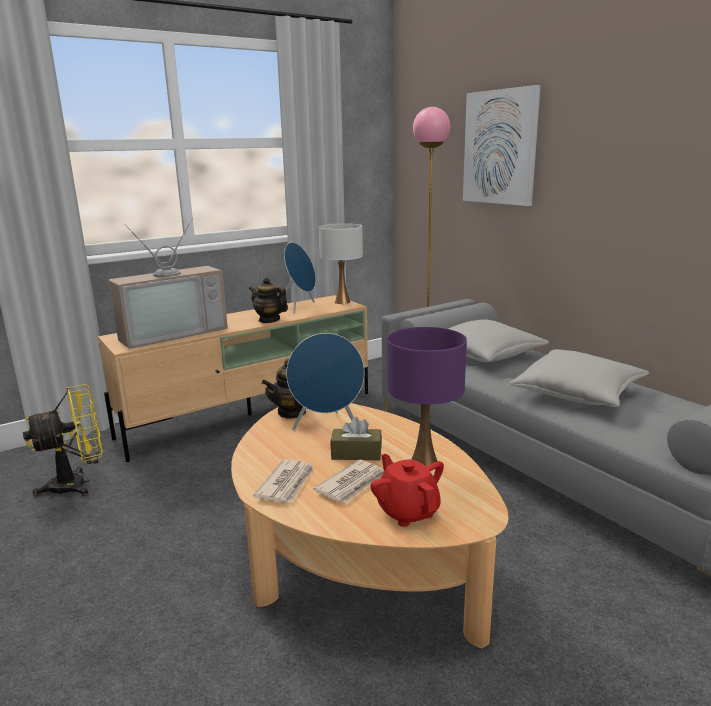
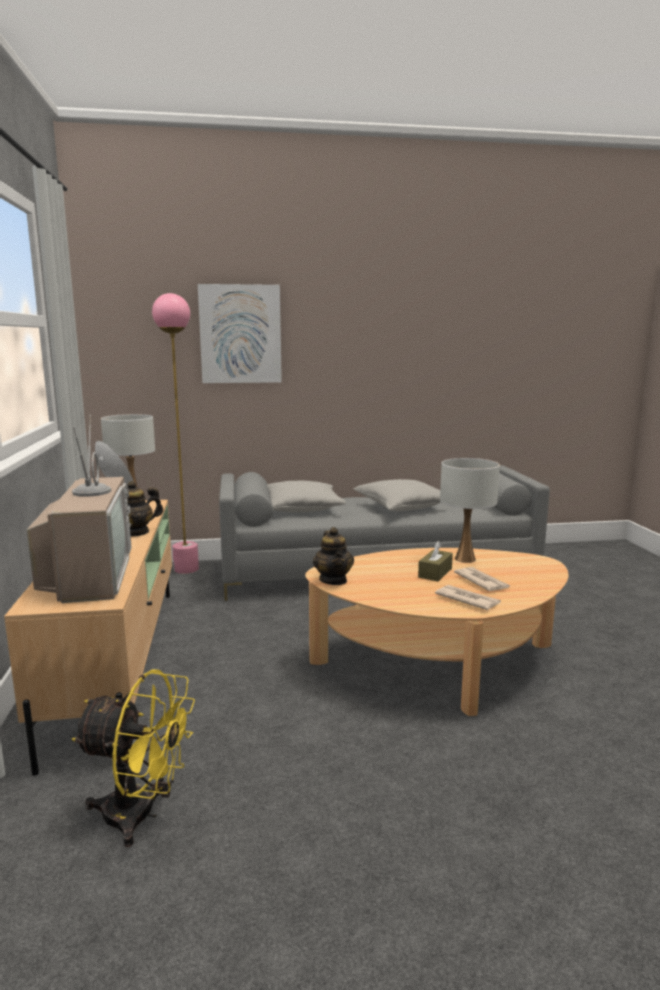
camera: 65 degrees left, 5 degrees down
yellow fan [23,384,103,496] -> yellow fan turned 105 degrees clockwise [72,669,195,847]
blue speaker [286,333,365,430] -> none
red teapot [370,454,444,527] -> none
purple table lamp [387,327,467,466] -> white table lamp [440,458,500,563]

